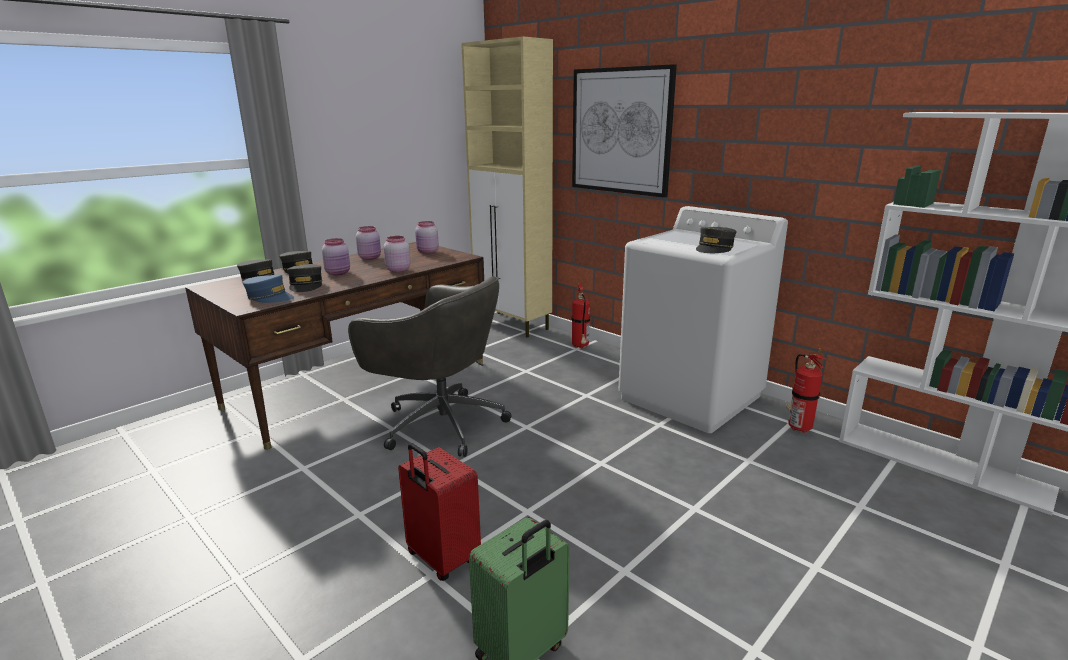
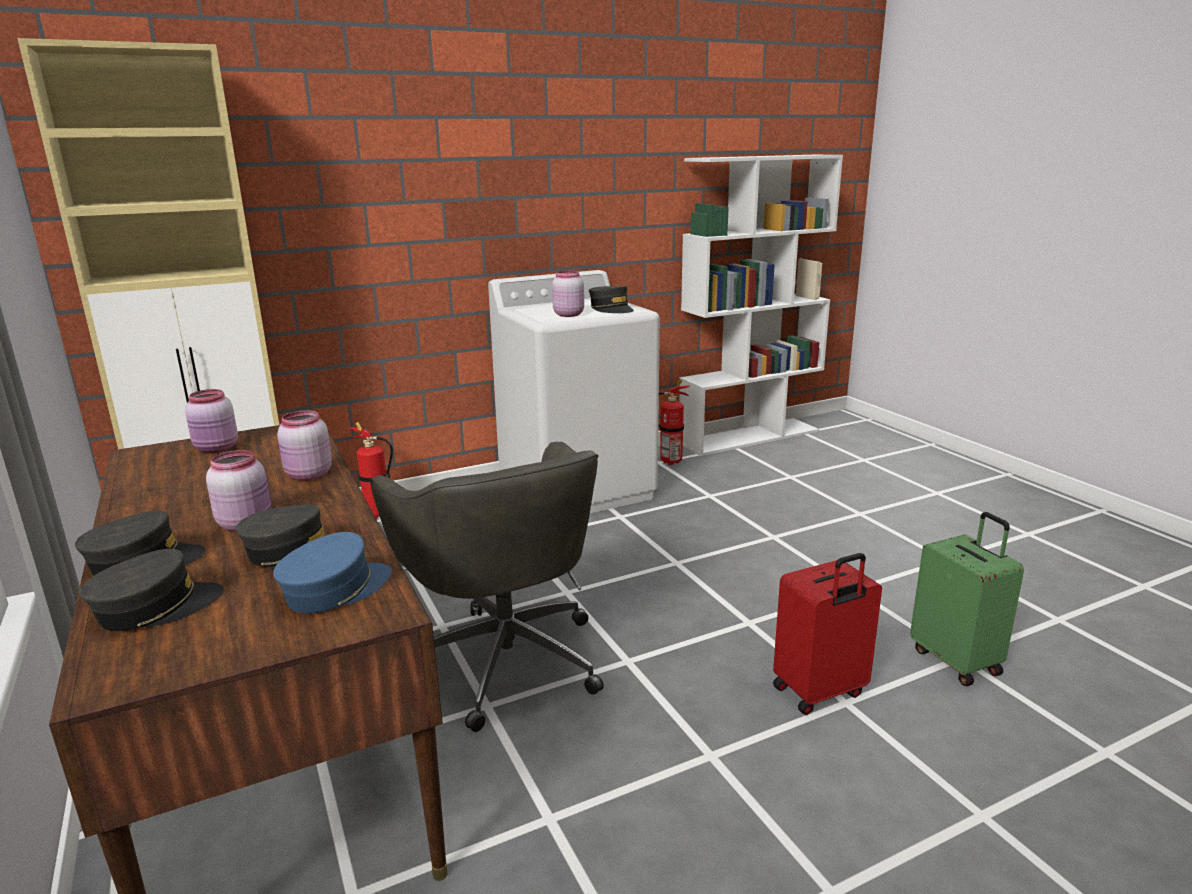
camera: 70 degrees left, 0 degrees up
grey office chair [348,276,512,457] -> grey office chair turned 105 degrees clockwise [370,442,604,732]
pink jar [356,226,381,260] -> pink jar moved to [552,270,584,317]
picture [572,64,677,198] -> none

